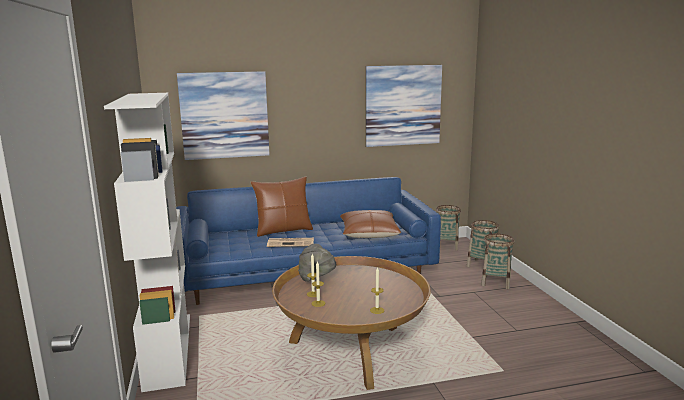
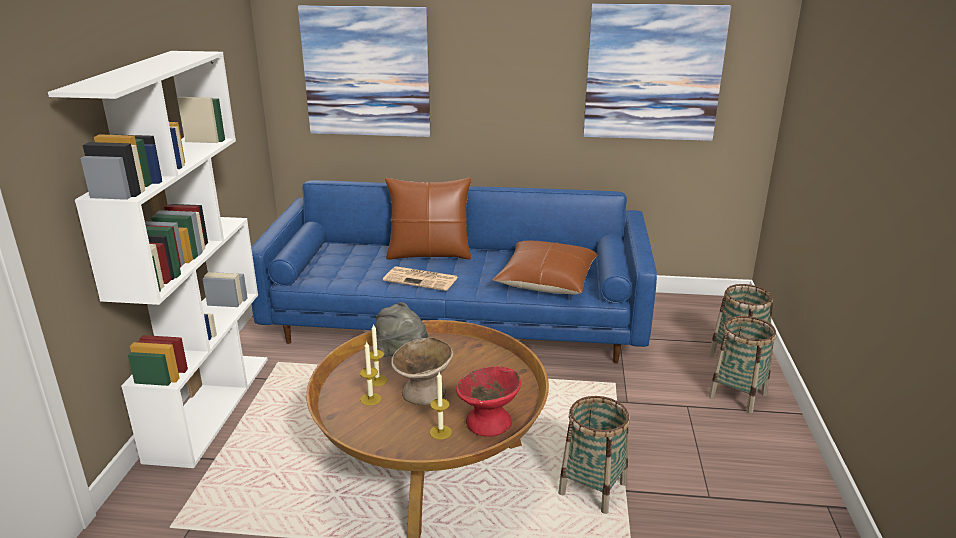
camera: 20 degrees right, 10 degrees up
basket [436,205,461,251] -> basket moved to [558,396,630,514]
none -> beige bowl [391,337,453,405]
none -> red bowl [456,366,521,437]

